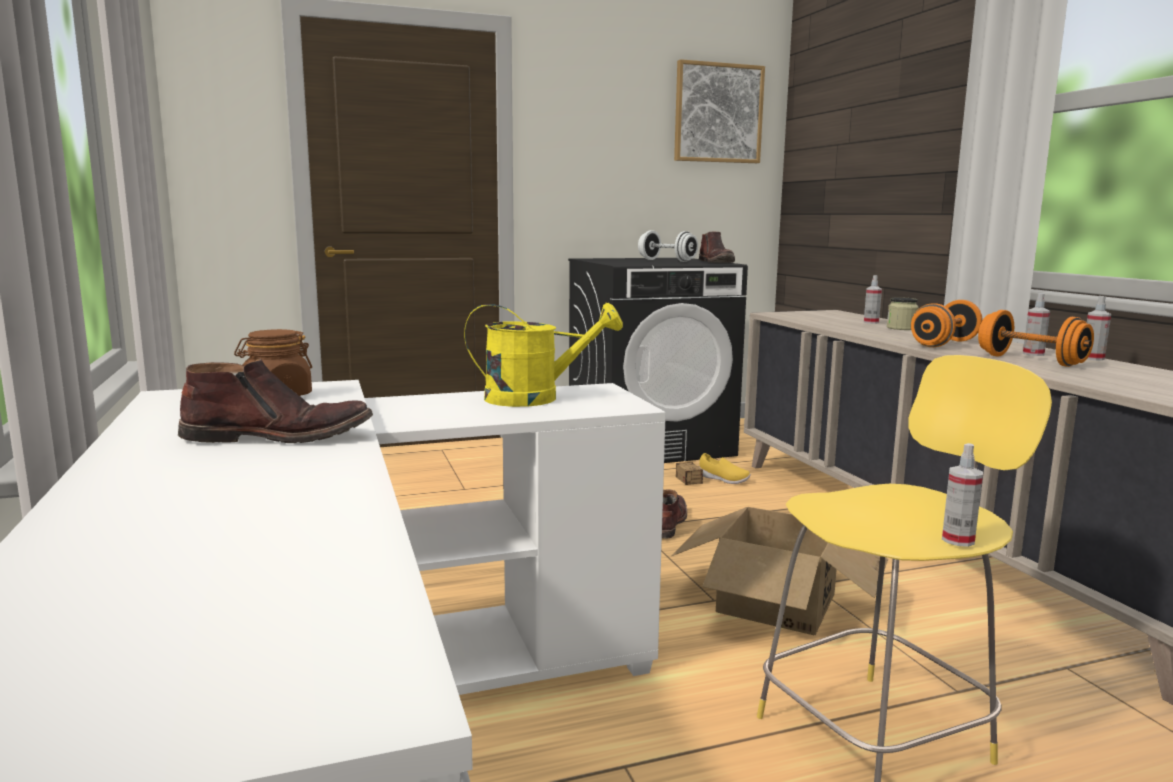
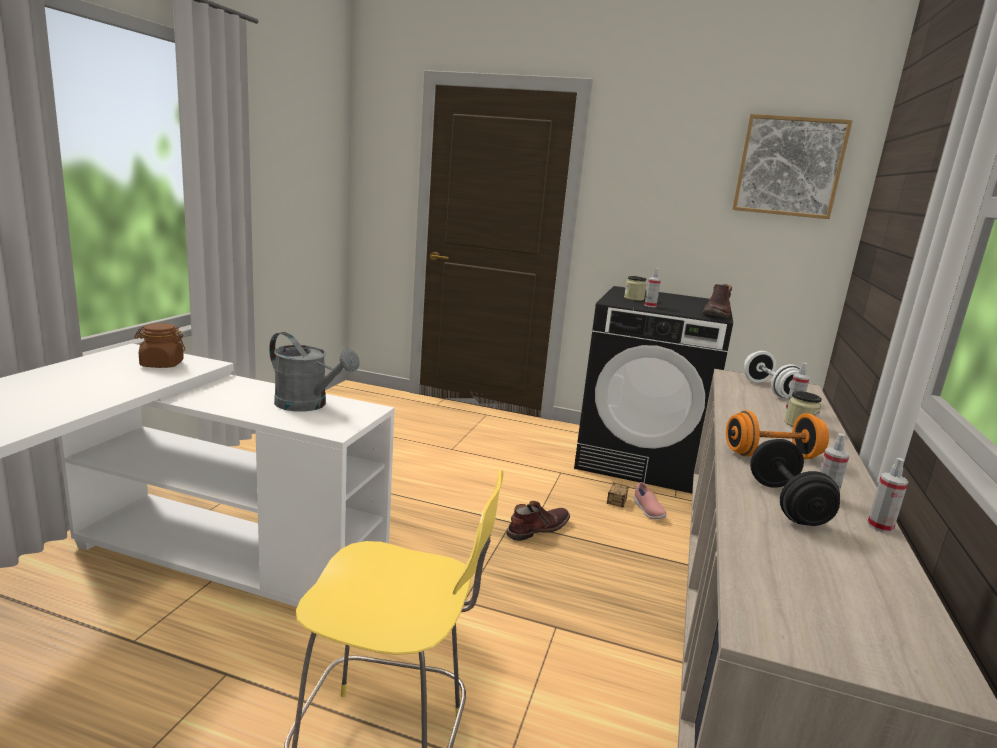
camera: 35 degrees right, 5 degrees up
brown boot [178,359,373,443] -> none
yellow watering can [464,303,623,407] -> grey watering can [269,332,359,411]
white dumbbell [638,230,698,262] -> white dumbbell moved to [744,351,800,399]
cardboard box [672,507,888,635] -> none
yellow shoe [699,453,751,484] -> pink shoe [634,482,667,519]
spray bottle [942,443,983,547] -> spray bottle moved to [644,268,661,307]
orange dumbbell [978,310,1094,367] -> black dumbbell [750,439,840,526]
none -> jar [624,276,647,301]

